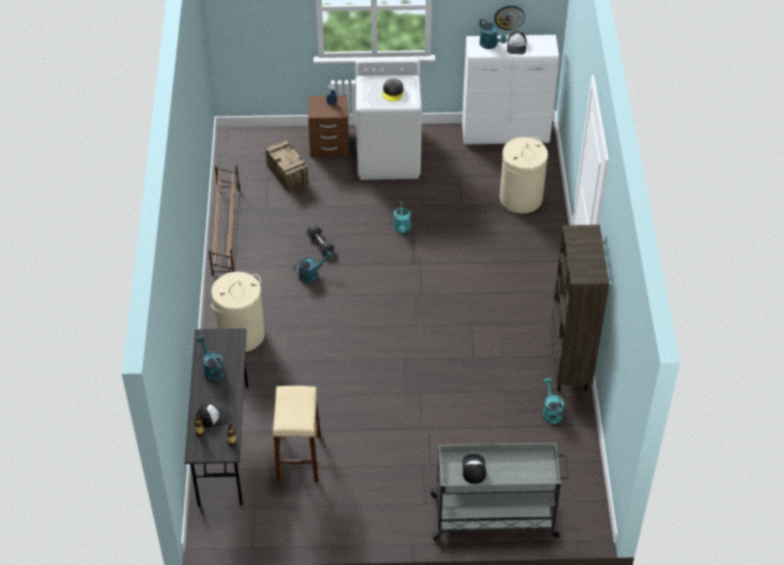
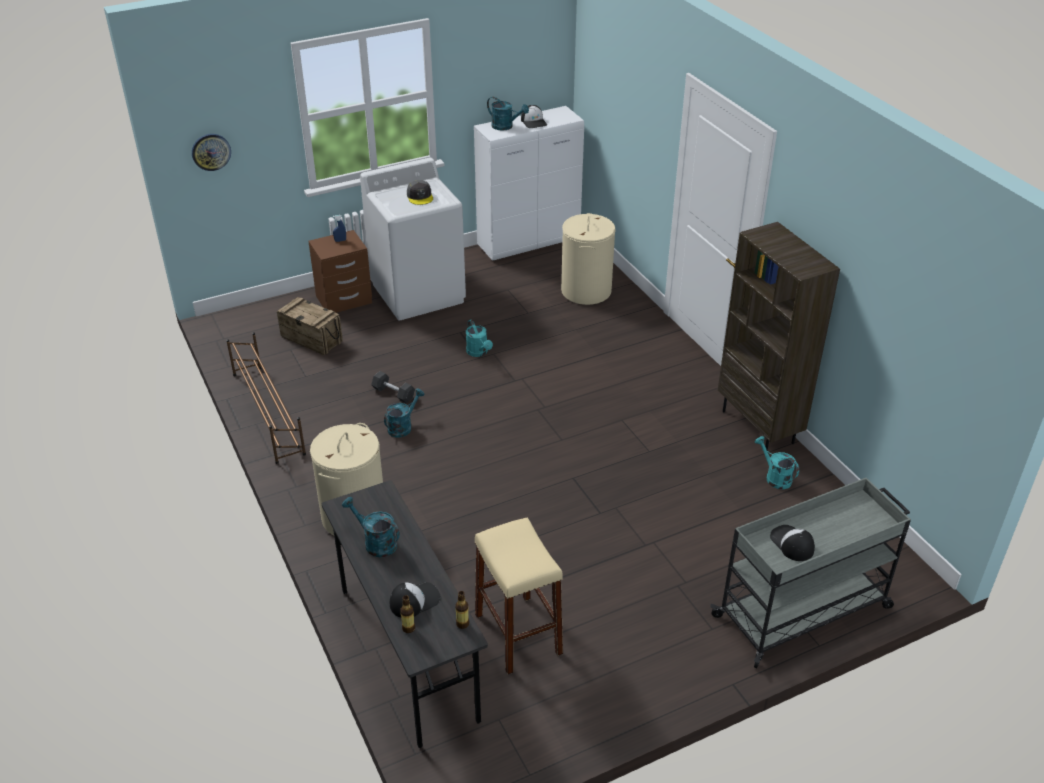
camera: 25 degrees left, 10 degrees down
wall clock [494,5,525,30] -> wall clock moved to [192,134,231,171]

